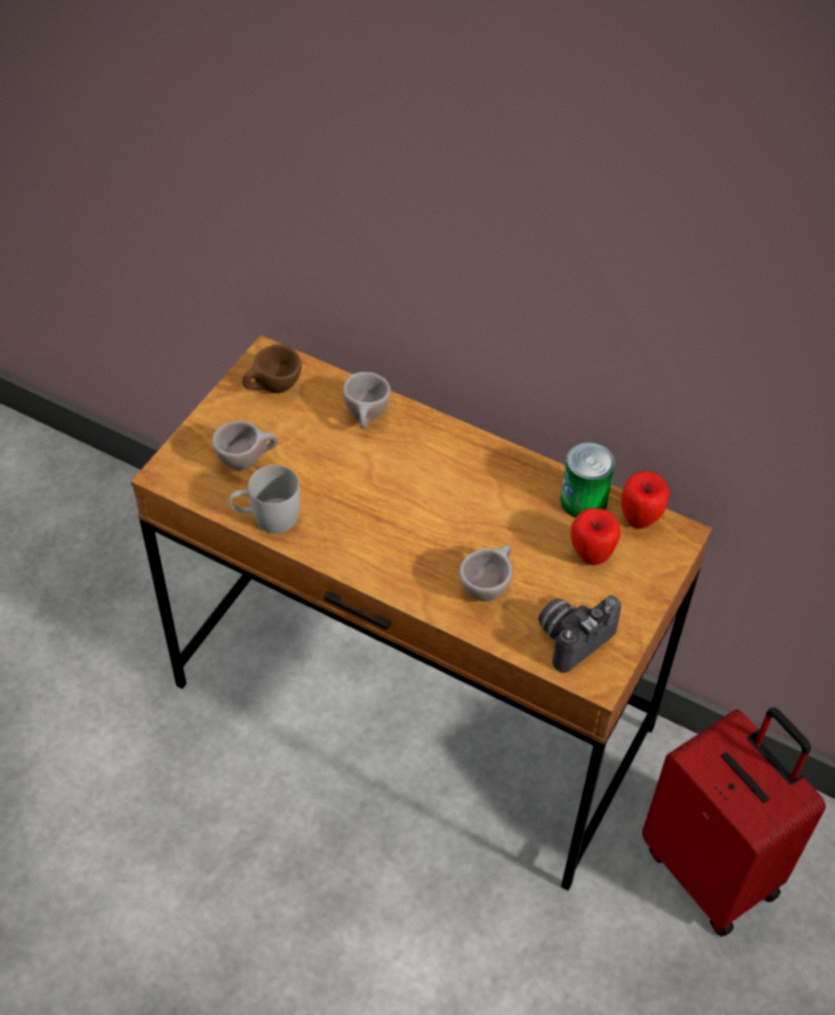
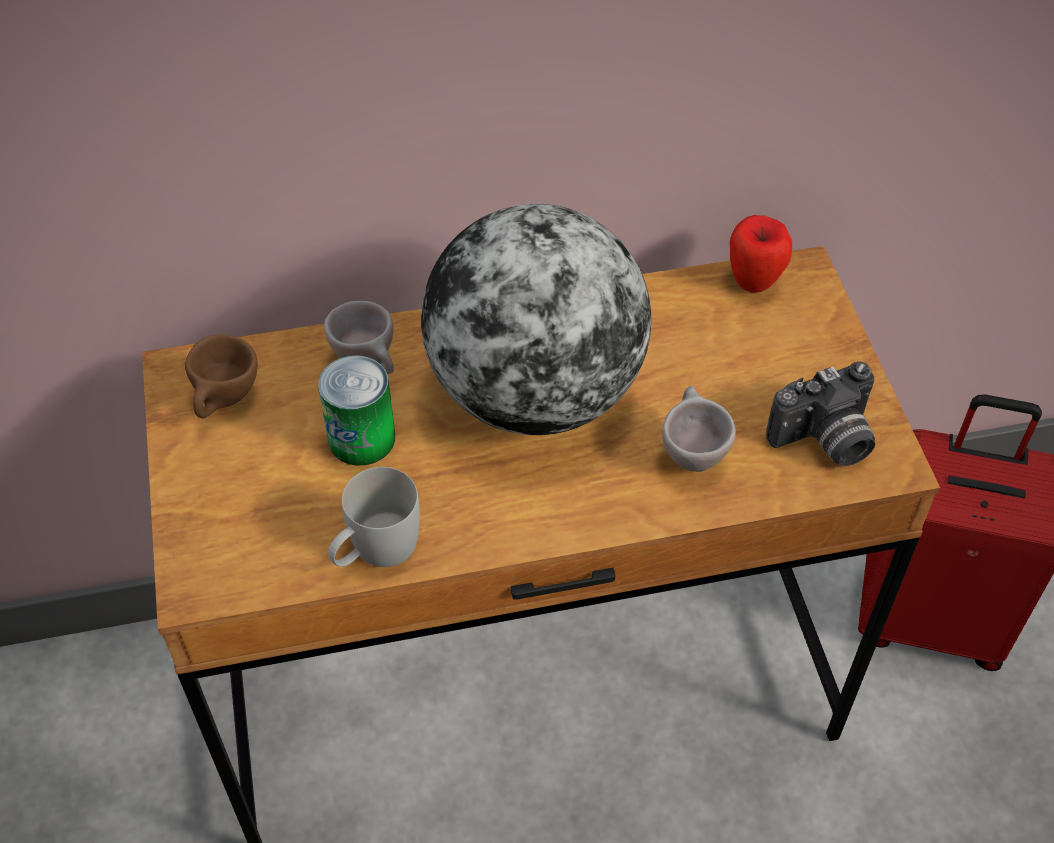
camera: 40 degrees left, 0 degrees up
beige cup [212,421,278,471] -> none
camera [538,595,621,672] -> camera turned 120 degrees counterclockwise [766,361,875,466]
can [560,442,615,518] -> can moved to [318,355,395,466]
apple [571,508,621,565] -> none
none -> globe [421,204,651,435]

